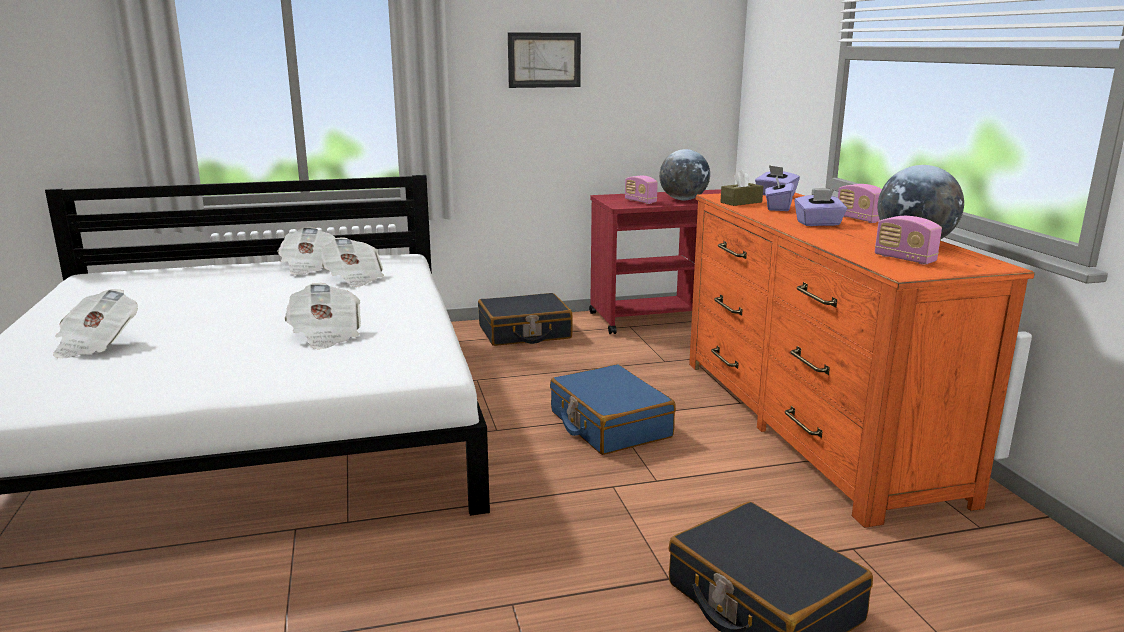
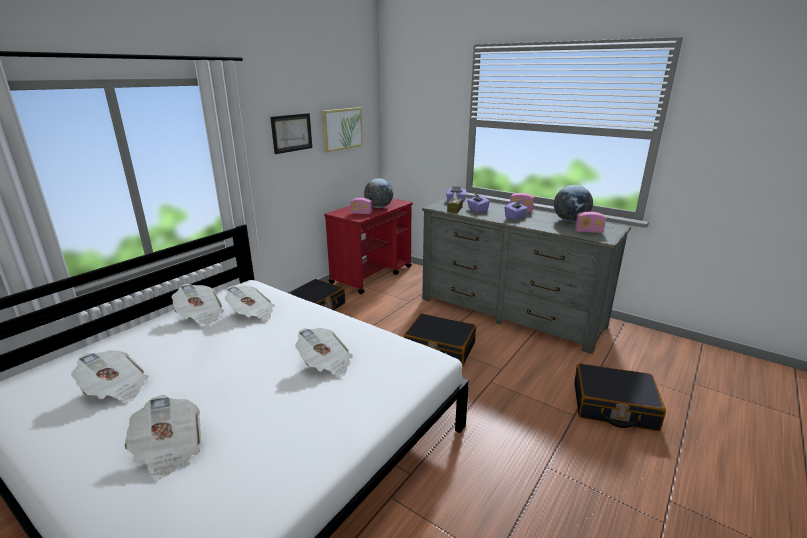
camera: 40 degrees left, 5 degrees up
blue suitcase [550,364,676,455] -> black suitcase [404,314,476,367]
orange dresser [689,193,1035,528] -> grey dresser [422,198,631,354]
none -> newspaper [71,351,149,402]
none -> picture [322,107,363,153]

